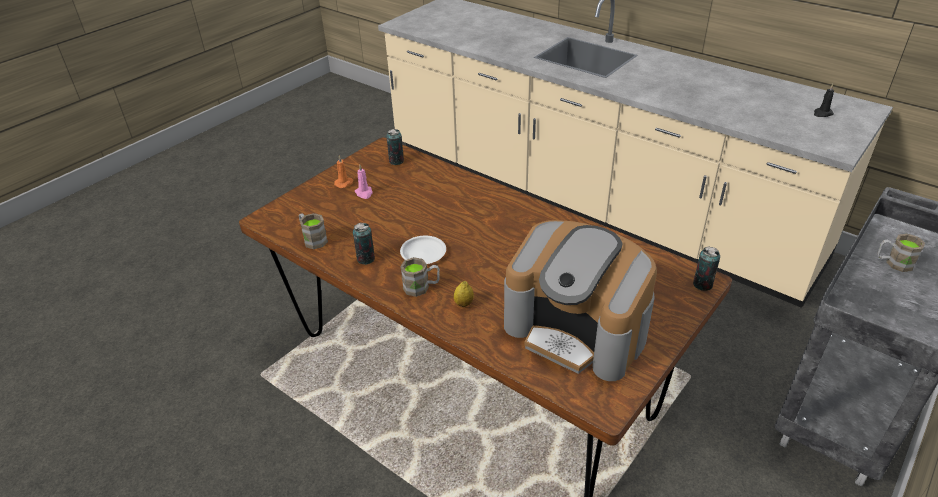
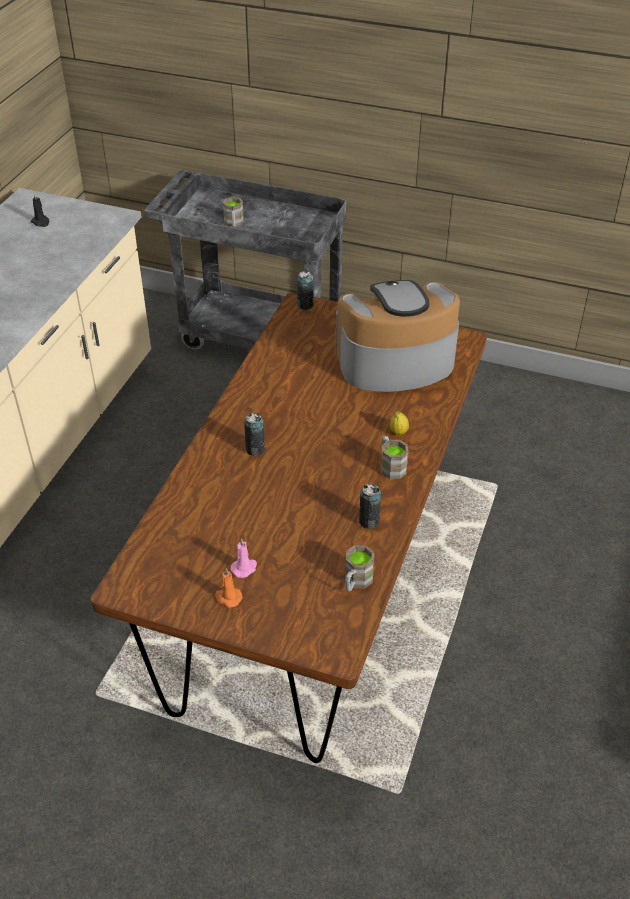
camera: 110 degrees left, 5 degrees up
can [386,129,404,165] -> can moved to [244,413,265,456]
white plate [400,236,446,264] -> none
coffee machine [504,220,657,381] -> coffee machine turned 120 degrees counterclockwise [335,280,460,392]

